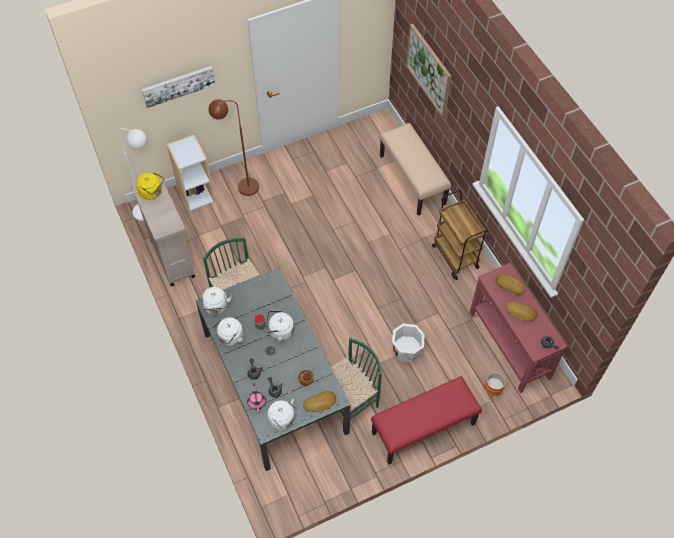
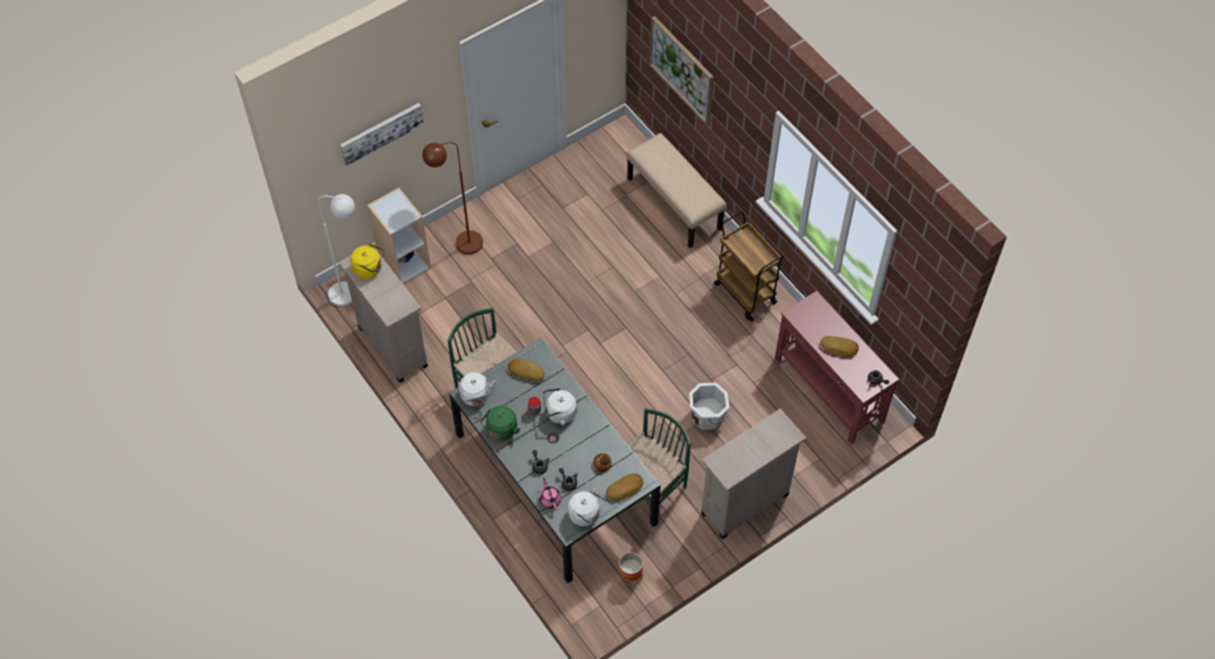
camera: 10 degrees left, 0 degrees up
white kettle [211,317,243,346] -> green kettle [480,405,520,440]
red bench [371,376,482,465] -> beige cabinet [701,408,806,539]
planter [483,372,506,400] -> planter moved to [619,552,643,587]
bread [495,274,525,295] -> bread moved to [508,359,545,382]

